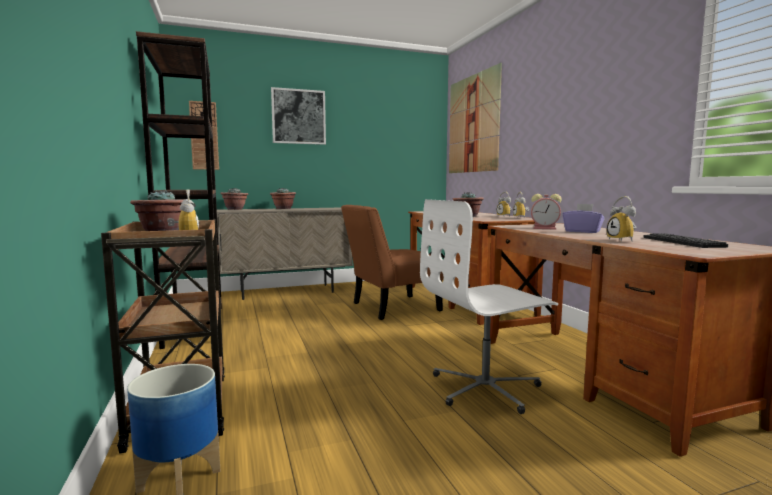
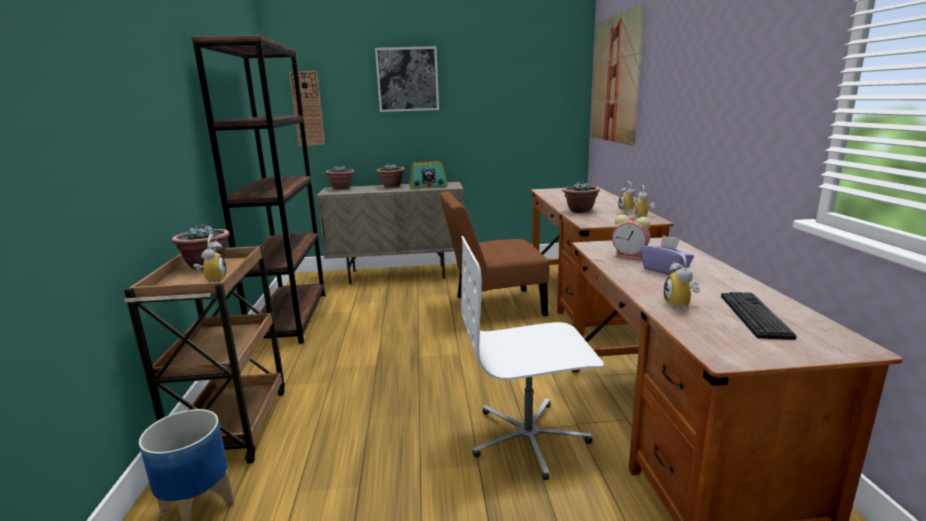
camera: 15 degrees right, 10 degrees up
none -> radio [409,161,448,189]

